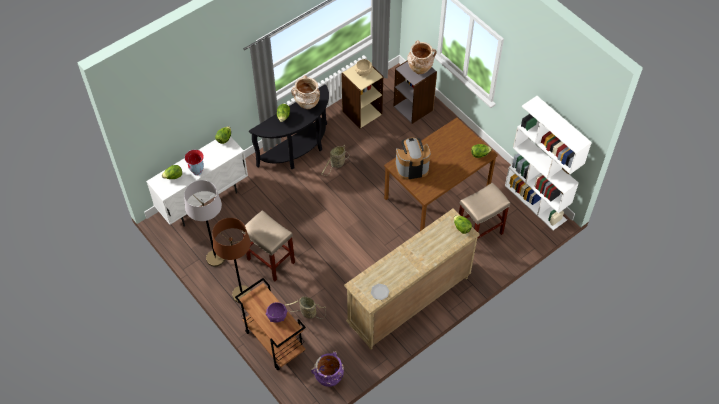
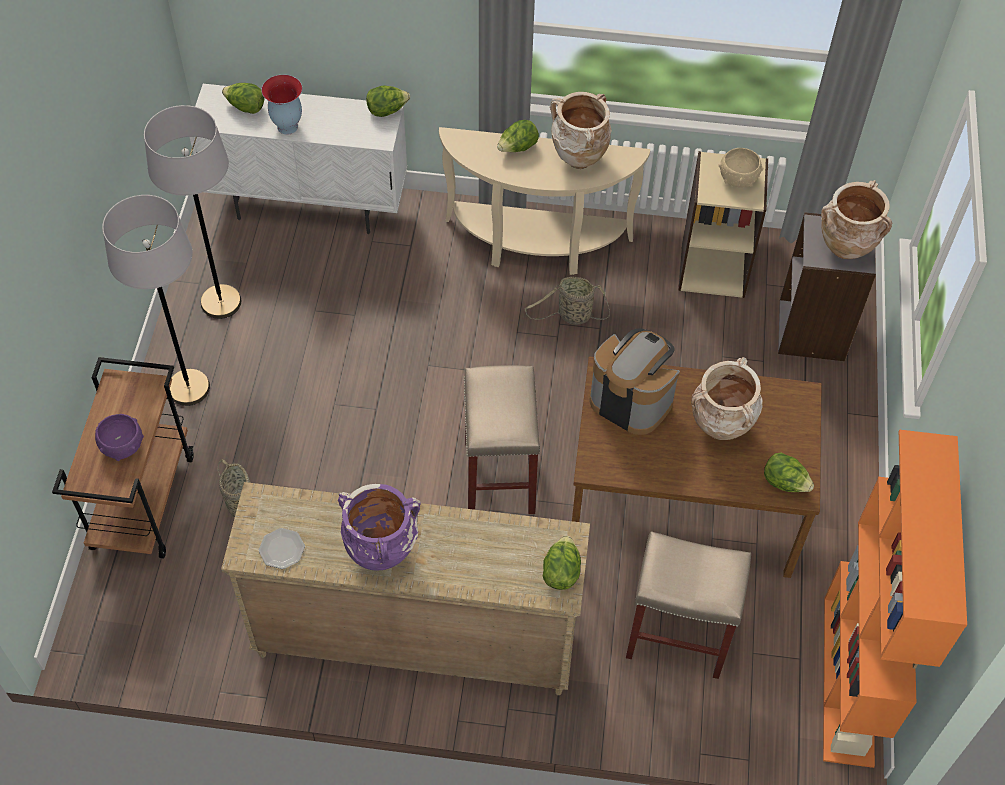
camera: 45 degrees right, 0 degrees up
brown floor lamp [212,218,251,303] -> grey floor lamp [102,195,210,406]
beige stool [242,210,295,281] -> beige stool moved to [464,365,540,514]
black console table [249,84,329,169] -> beige console table [439,127,650,275]
purple vase [311,351,344,387] -> purple vase moved to [338,484,421,571]
white bookcase [505,96,592,230] -> orange bookcase [823,430,967,768]
none -> beige vase [691,357,763,440]

